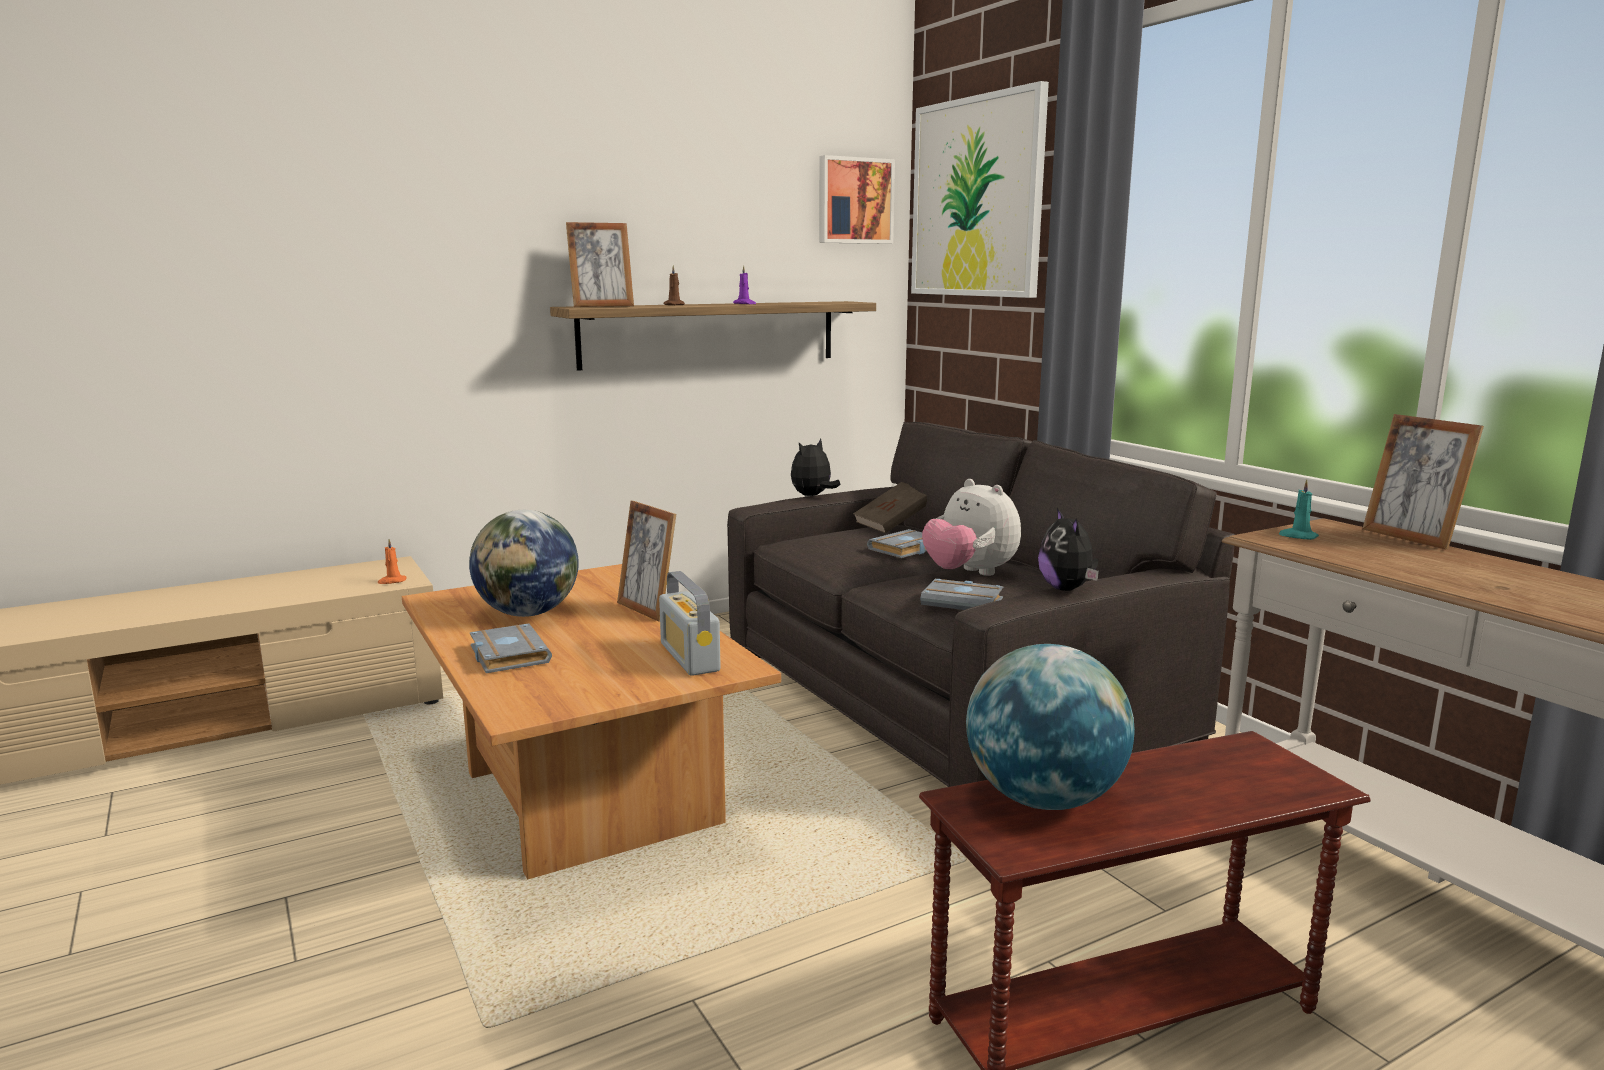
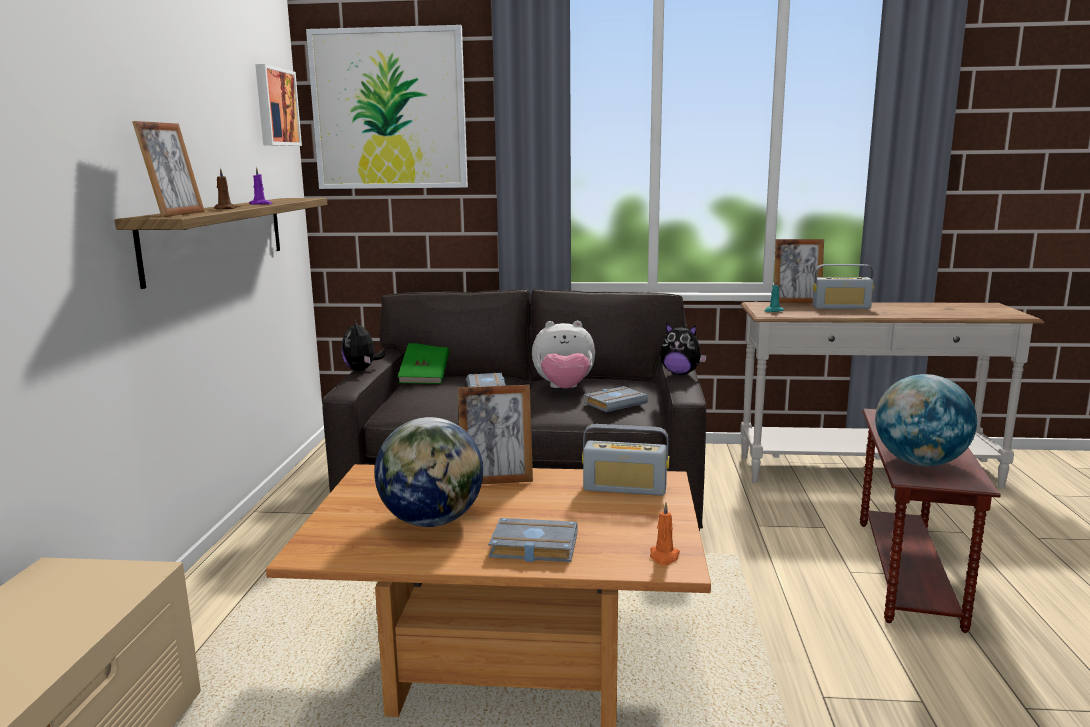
camera: 55 degrees left, 0 degrees up
orange candle [377,539,406,584] -> orange candle moved to [650,503,680,565]
brown book [853,482,927,533] -> green book [398,343,449,384]
none -> radio [812,264,874,309]

